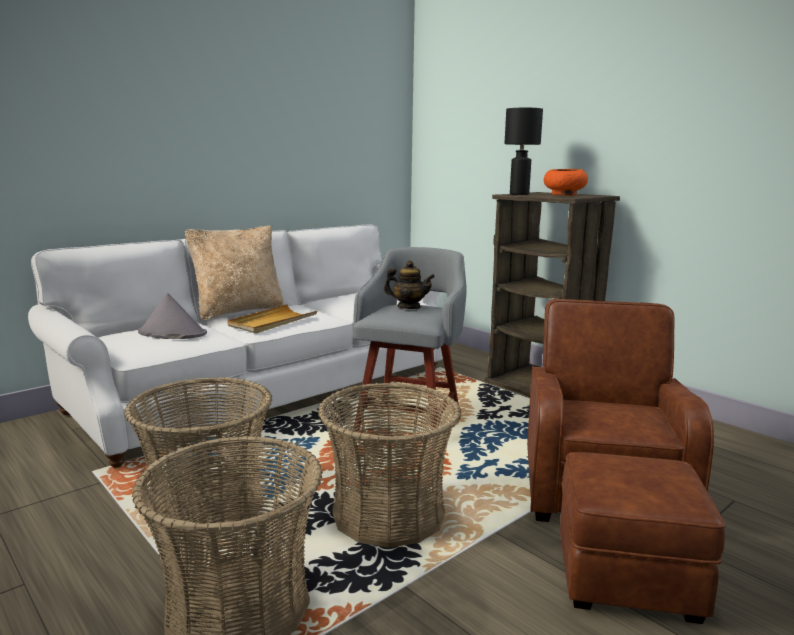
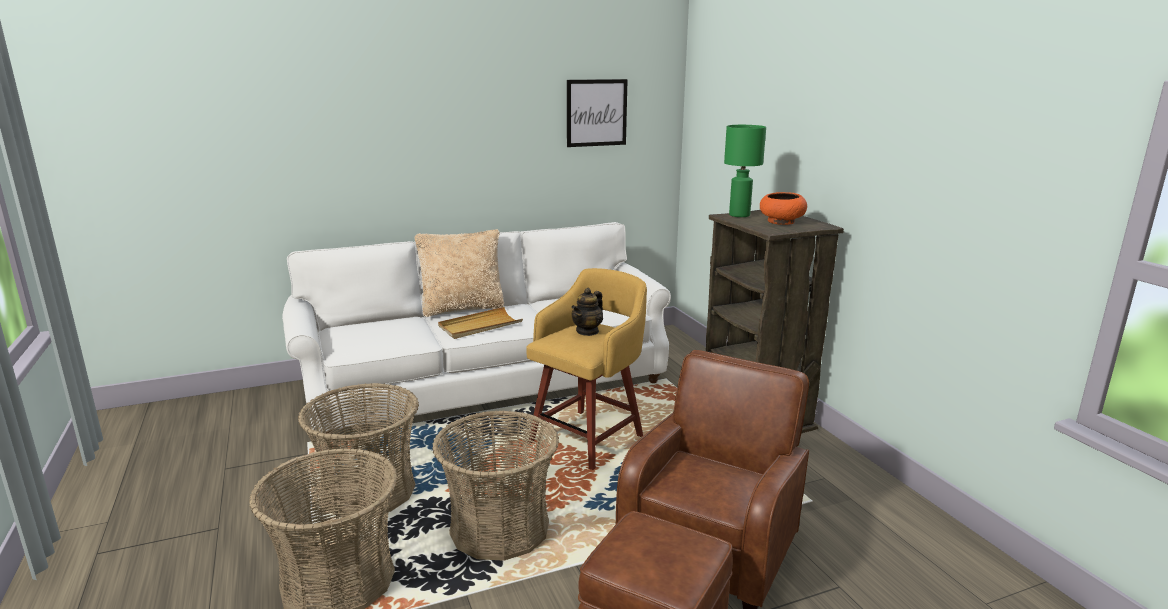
camera: 20 degrees right, 5 degrees up
grey hat [138,293,207,339] -> none
grey stool [353,247,467,446] -> yellow stool [526,268,647,470]
teapot [384,260,435,309] -> teapot turned 90 degrees clockwise [571,288,603,336]
black table lamp [504,108,543,195] -> green table lamp [724,125,766,217]
none -> picture [567,79,628,147]

